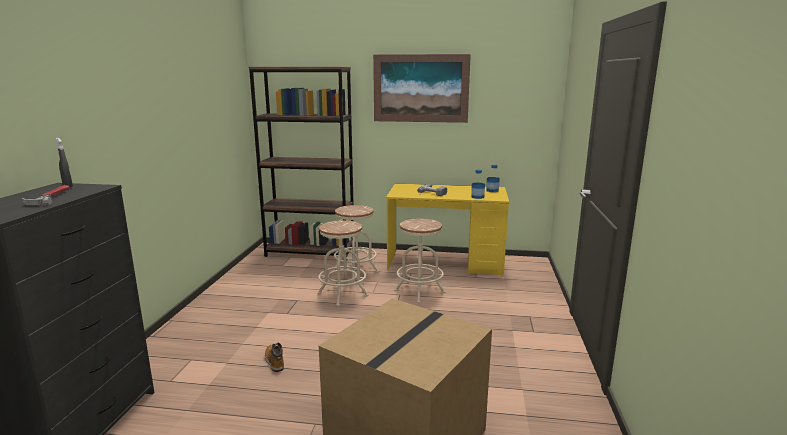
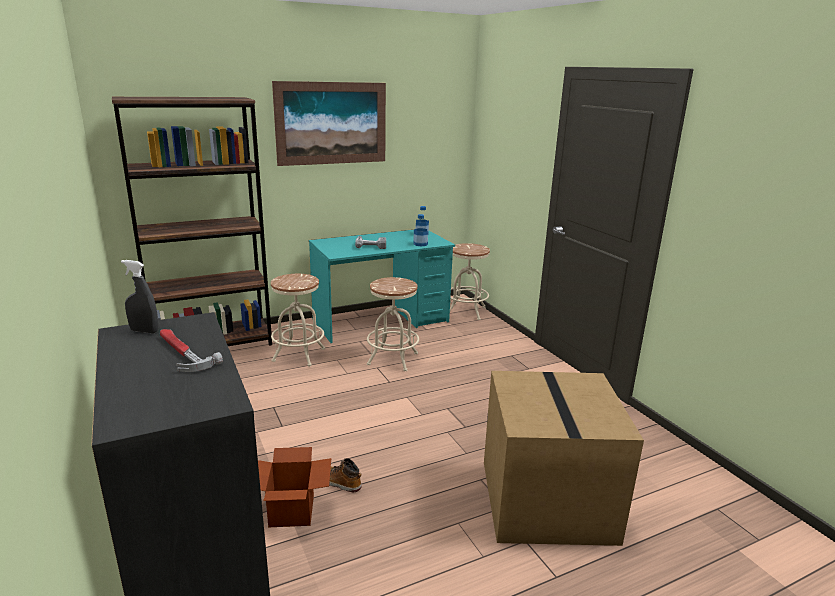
camera: 35 degrees left, 5 degrees up
beige stool [318,220,369,306] -> beige stool moved to [450,243,490,320]
yellow desk [386,184,509,276] -> turquoise desk [309,230,455,343]
none -> cardboard box [258,447,331,527]

